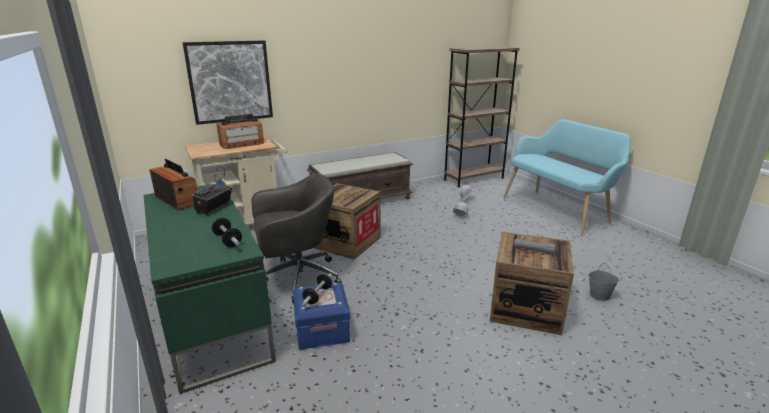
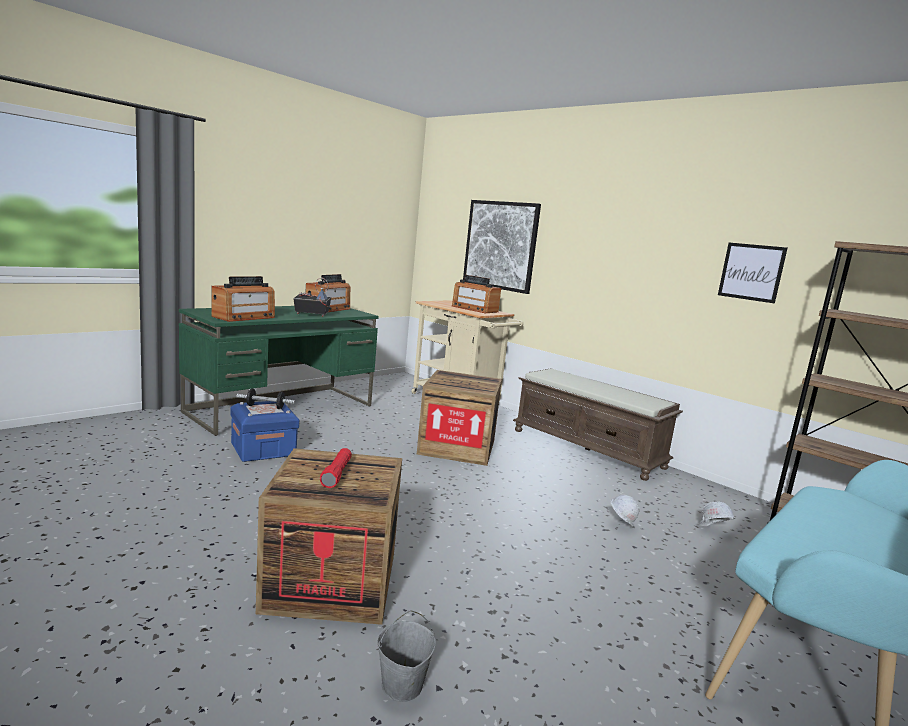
camera: 70 degrees right, 10 degrees down
dumbbell [212,218,242,247] -> radio [211,276,275,322]
grey office chair [251,174,342,303] -> none
grey flashlight [514,239,556,255] -> red flashlight [320,448,352,488]
none -> picture [718,243,787,304]

